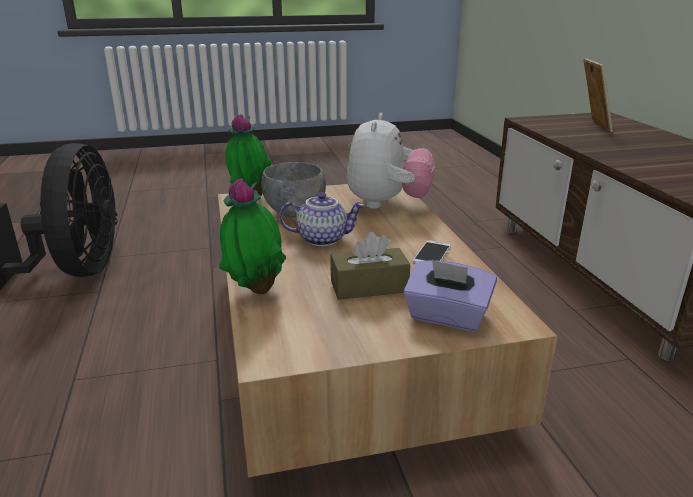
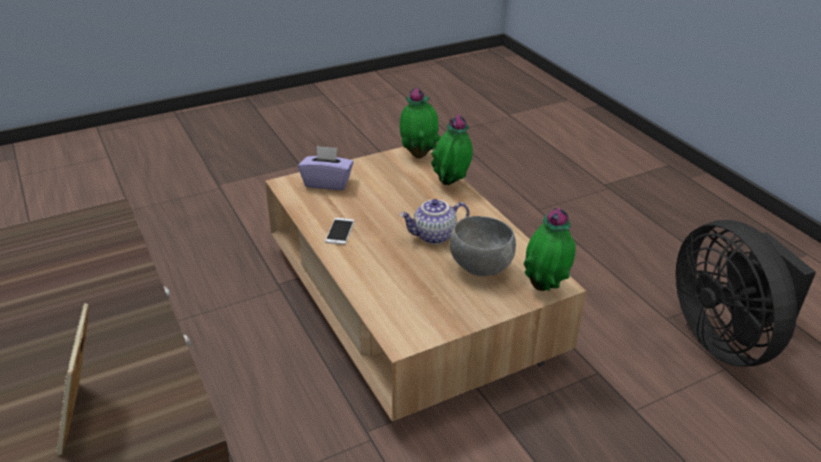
camera: 165 degrees right, 10 degrees up
brown tissue box [330,232,410,300] -> none
plush toy [347,113,435,209] -> none
none -> potted plant [400,87,441,158]

